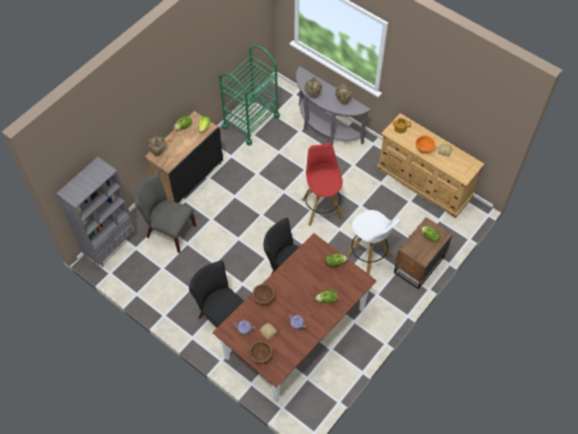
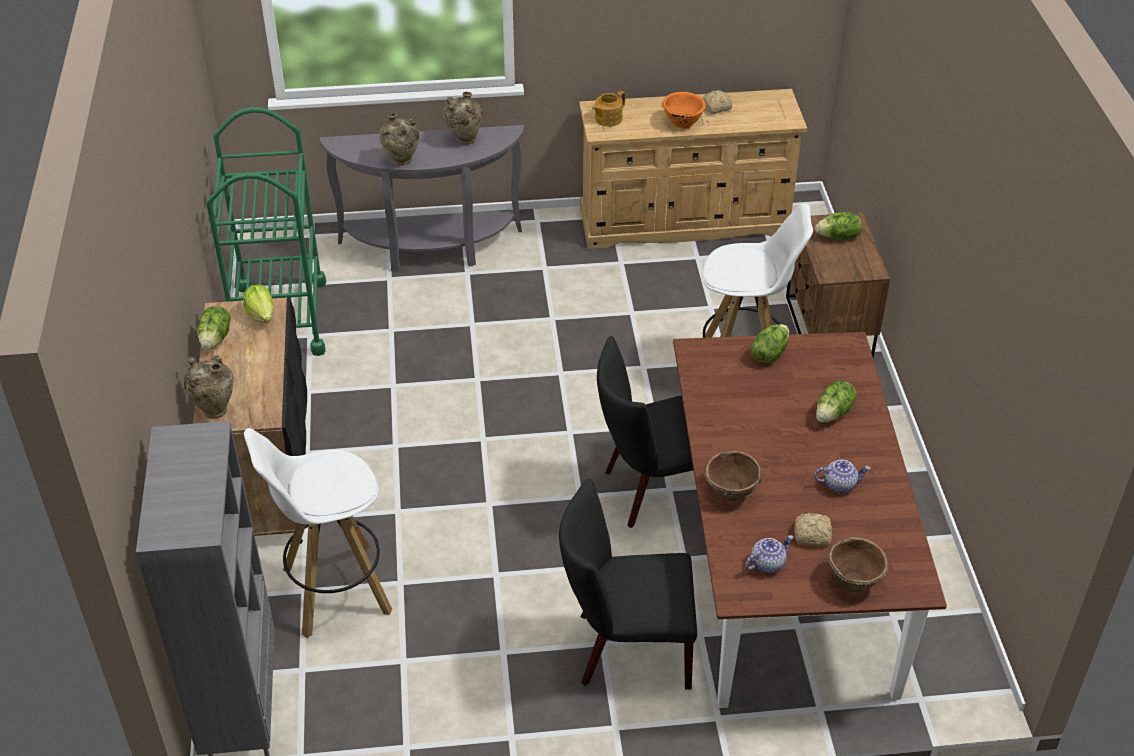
camera: 45 degrees left, 15 degrees down
grey chair [134,172,196,253] -> white stool [244,428,392,638]
red stool [302,143,343,226] -> none

